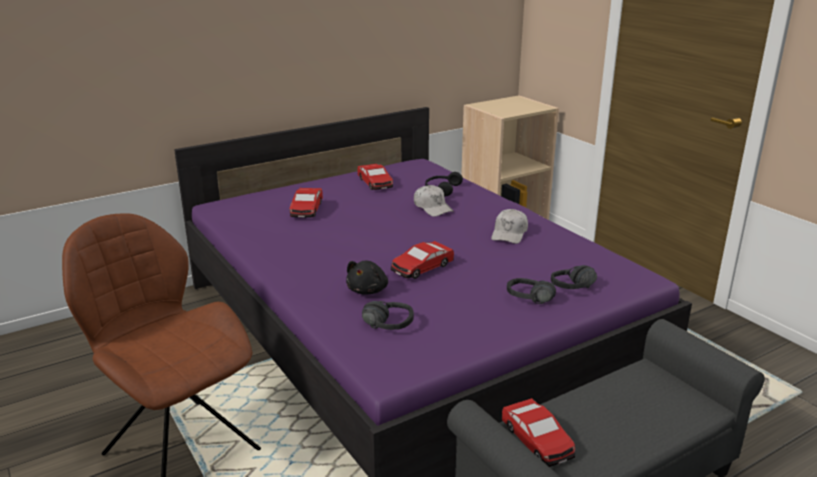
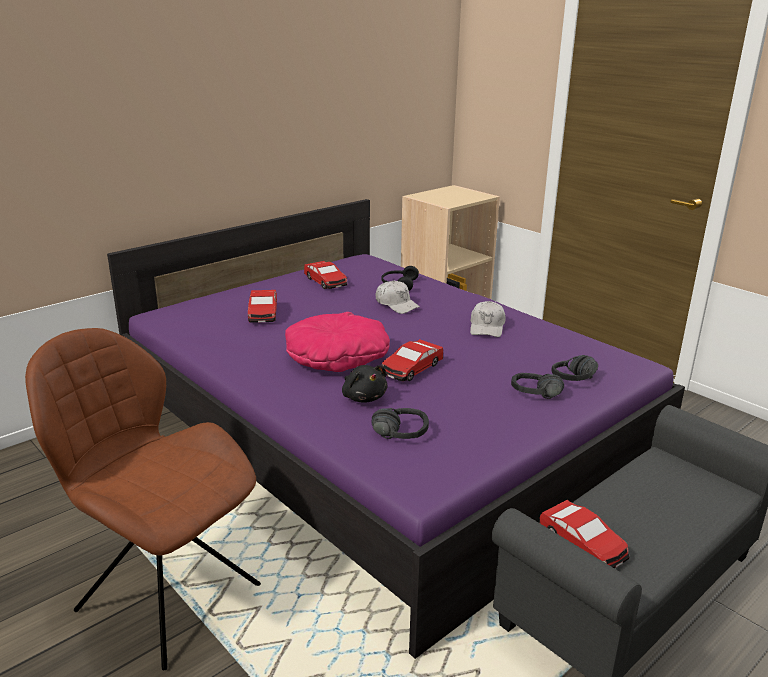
camera: 10 degrees left, 0 degrees up
black plush toy [346,261,388,295] -> black plush toy turned 45 degrees counterclockwise [342,365,387,402]
none -> pink pillow [285,312,390,372]

